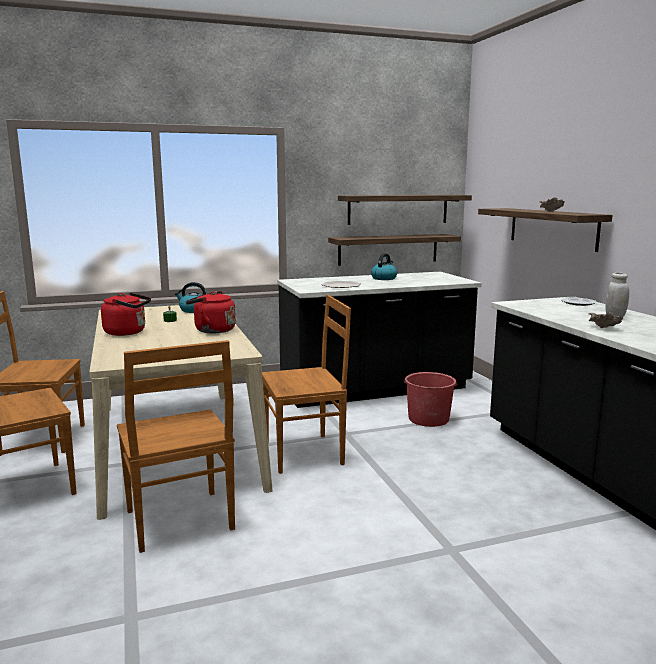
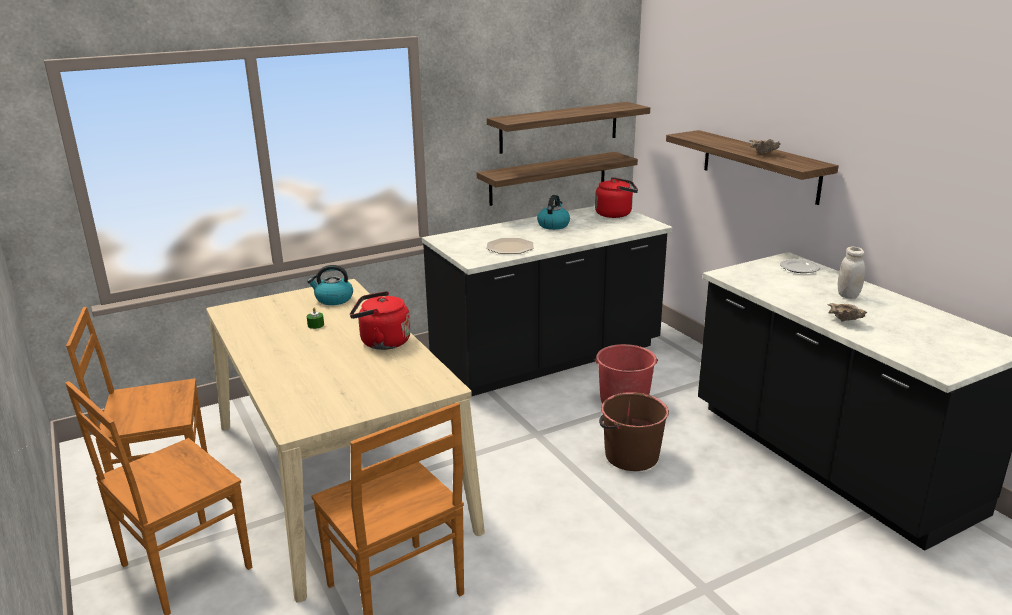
camera: 10 degrees left, 10 degrees up
red kettle [101,293,151,336] -> red kettle moved to [595,177,638,218]
brown chair [262,295,351,474] -> none
none -> brown bucket [599,392,669,471]

